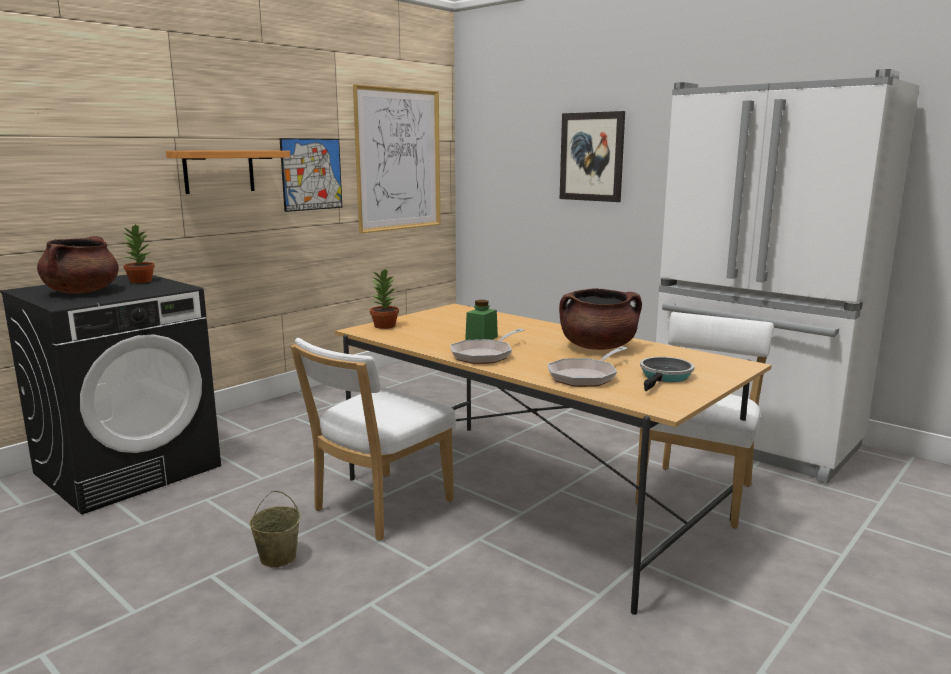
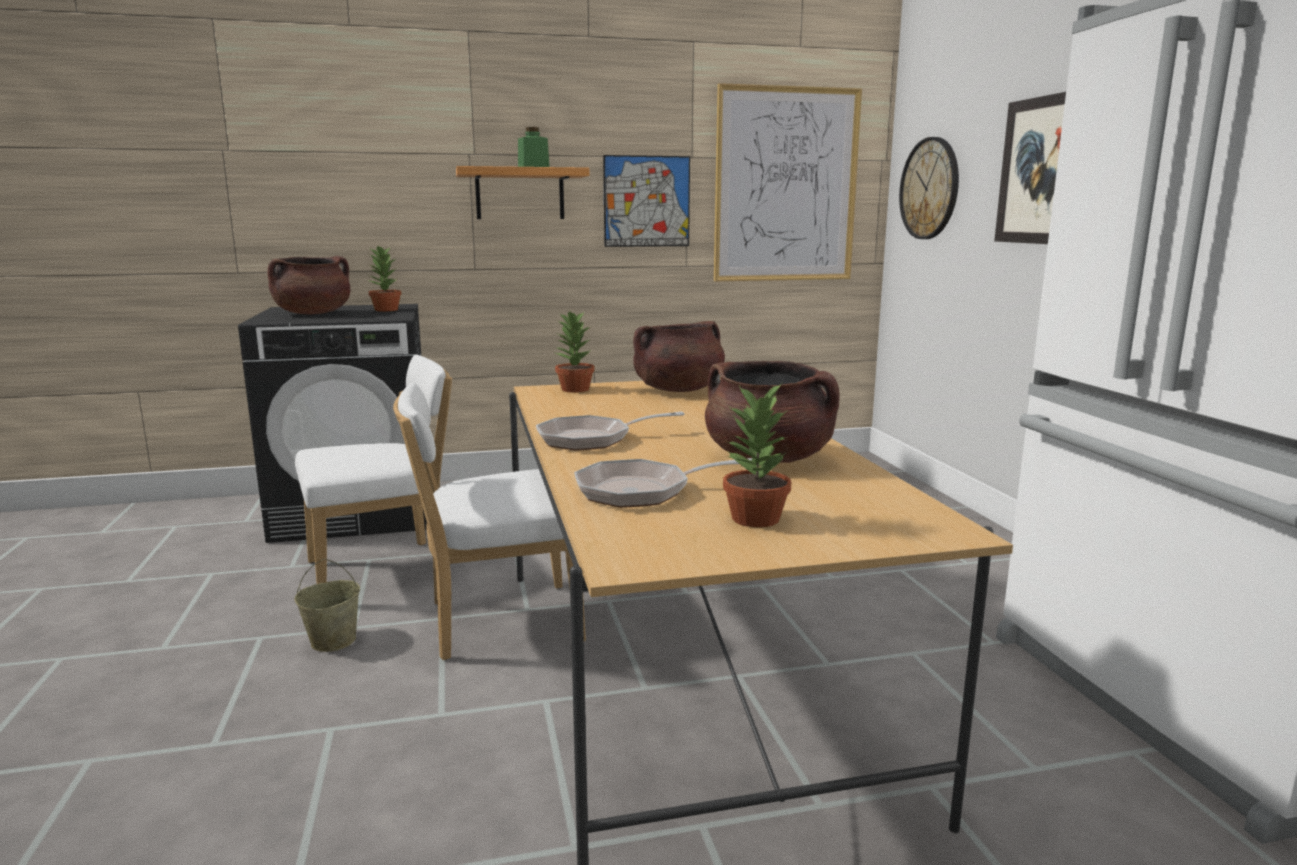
camera: 35 degrees right, 0 degrees up
green jar [465,300,498,340] -> green jar moved to [518,127,550,167]
white chair [635,312,774,528] -> white chair moved to [295,355,452,584]
frying pan [640,357,694,391] -> potted plant [723,383,791,527]
none -> brown cooking pot [633,321,725,392]
none -> wall clock [899,137,959,239]

